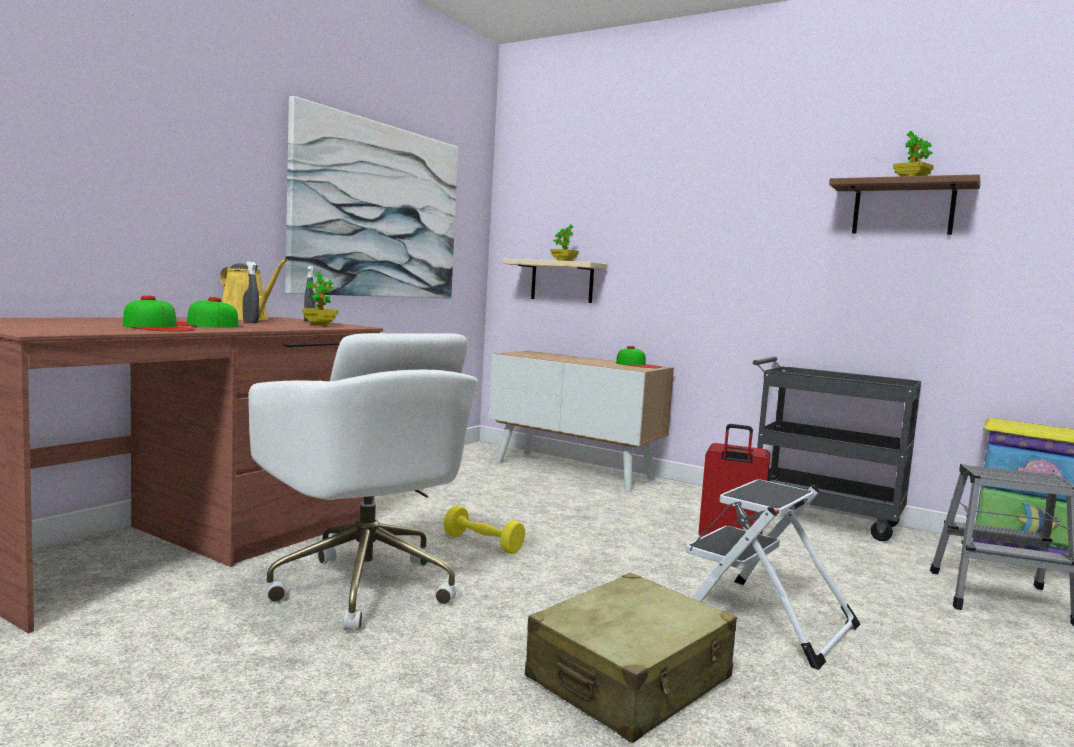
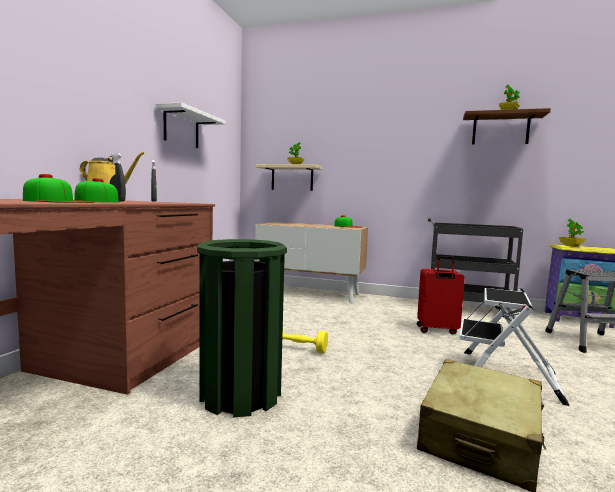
camera: 15 degrees left, 0 degrees up
white office chair [248,333,478,630] -> green trash can [197,239,287,417]
picture [285,96,458,299] -> white shelf [155,102,226,148]
potted plant [302,272,338,326] -> potted plant moved to [559,218,585,247]

